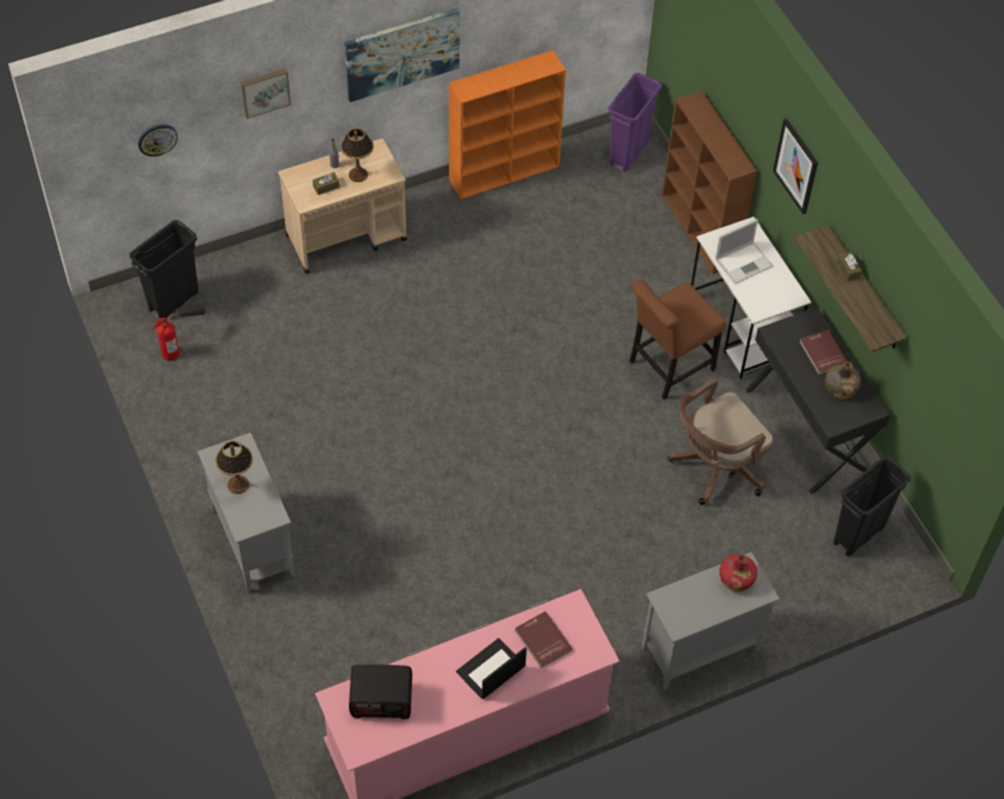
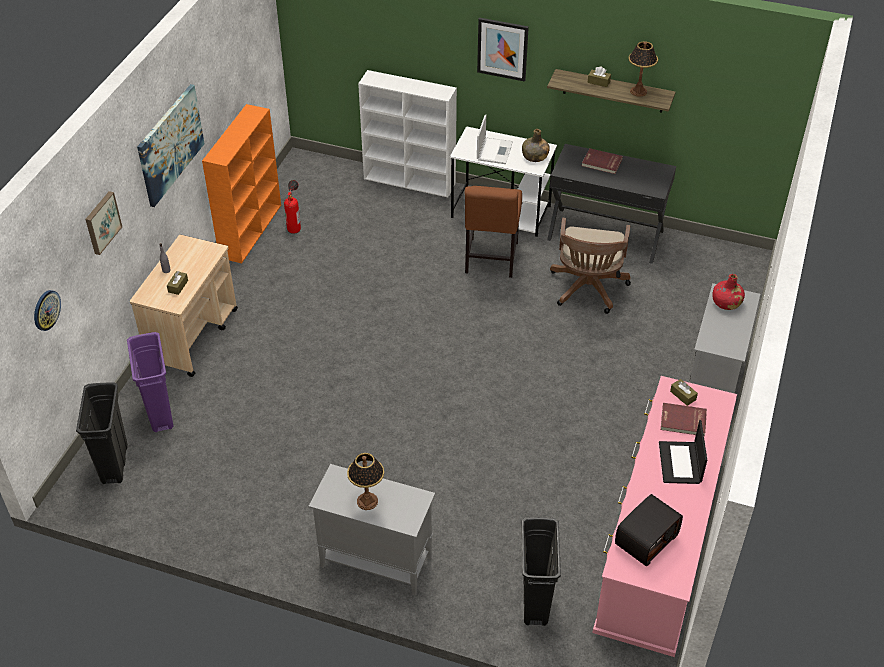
camera: 45 degrees left, 10 degrees down
fire extinguisher [151,302,206,361] -> fire extinguisher moved to [284,180,301,234]
table lamp [340,128,374,182] -> table lamp moved to [628,42,658,97]
purple trash can [608,73,662,172] -> purple trash can moved to [127,332,173,432]
brown bookcase [662,91,757,274] -> white bookcase [358,70,457,197]
green bottle [825,362,861,399] -> green bottle moved to [522,129,550,162]
black trash can [834,456,911,556] -> black trash can moved to [522,517,561,626]
none -> brown tissue box [670,379,698,406]

